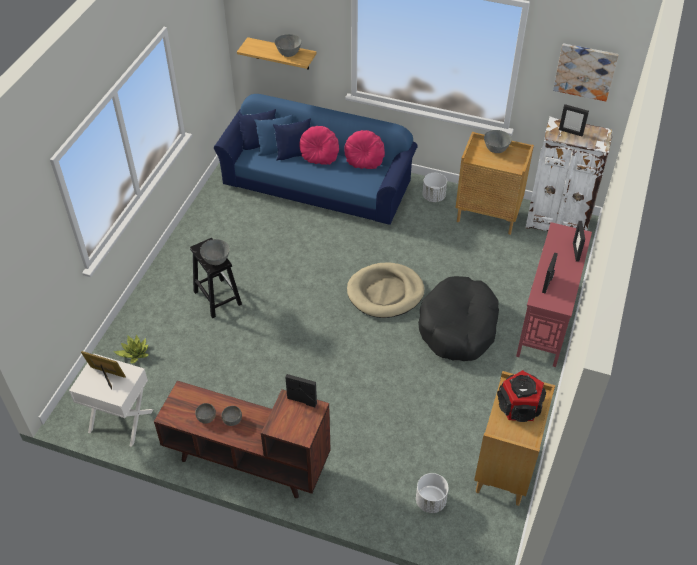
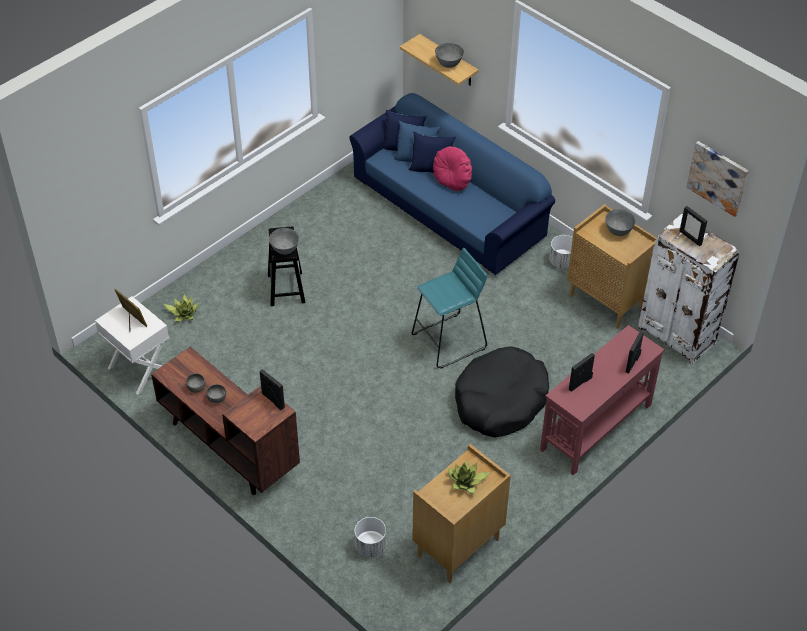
camera: 25 degrees right, 0 degrees up
pink pillow [344,130,385,169] -> none
beige dog bed [347,262,425,318] -> turquoise stool [411,248,487,369]
speaker [497,370,546,422] -> potted plant [447,460,490,494]

